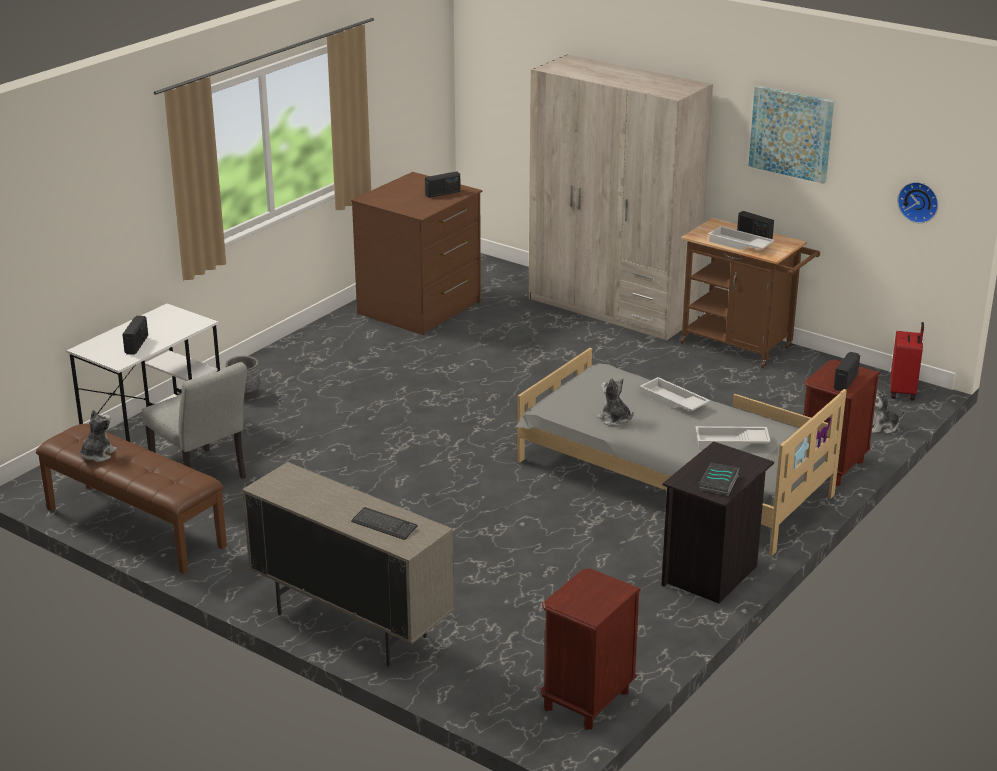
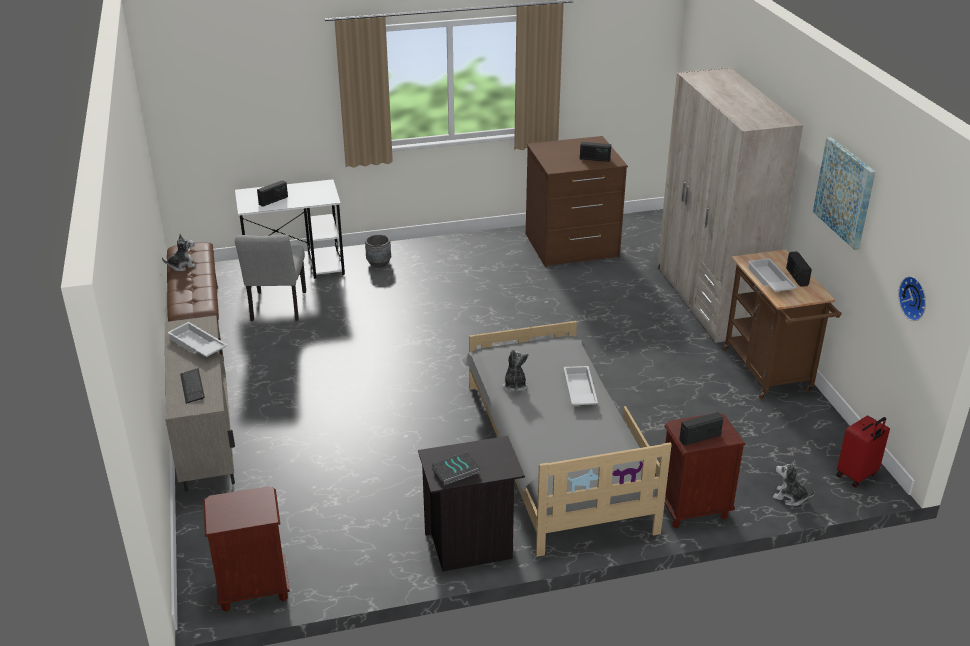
camera: 40 degrees right, 5 degrees up
white tray [695,426,771,449] -> white tray moved to [167,322,227,357]

